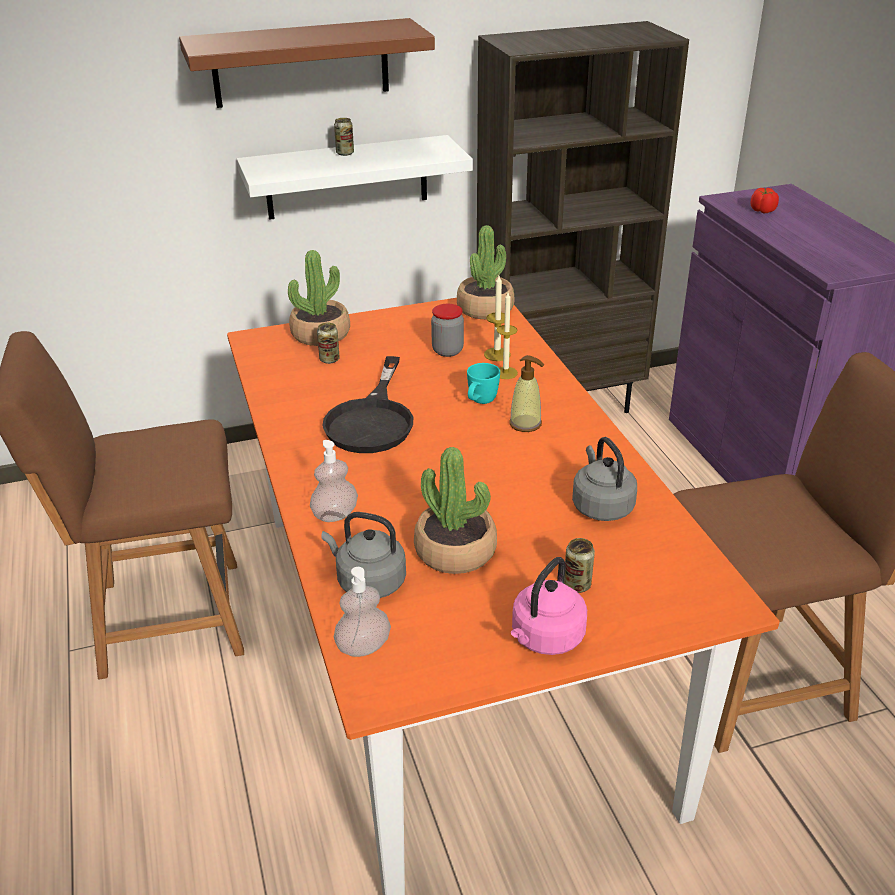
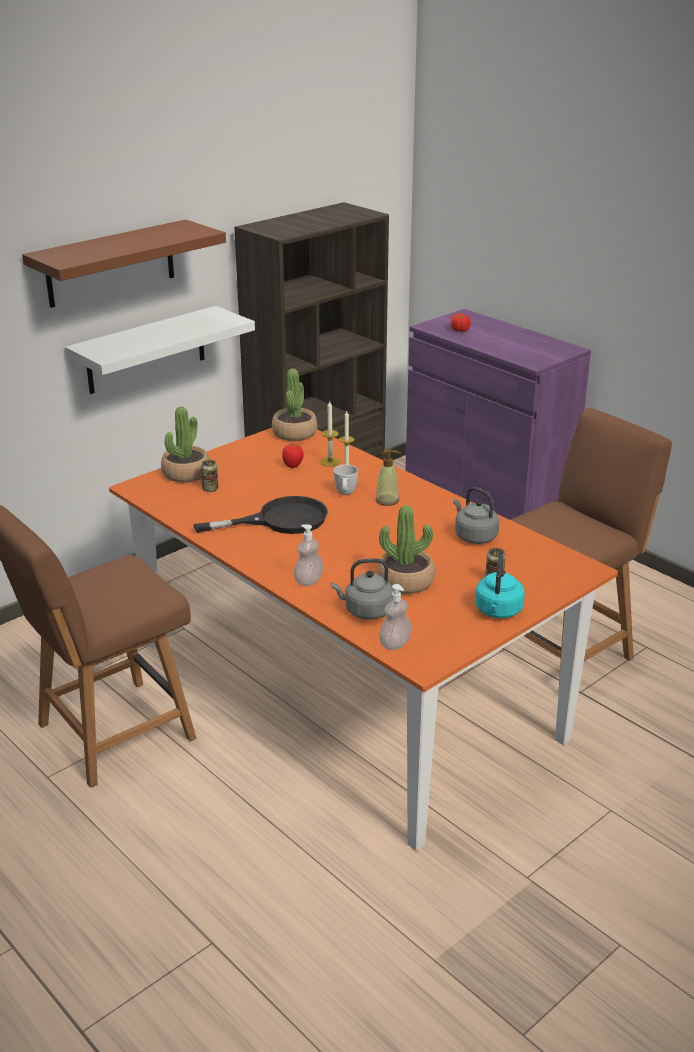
camera: 25 degrees left, 5 degrees down
black frying pan [322,356,413,453] -> black frying pan turned 90 degrees counterclockwise [193,496,328,534]
can [334,118,354,156] -> none
jar [431,304,464,357] -> tomato [282,444,304,468]
turquoise mug [467,363,500,404] -> white mug [334,464,358,495]
pink kettle [511,557,587,655] -> turquoise kettle [475,554,525,618]

